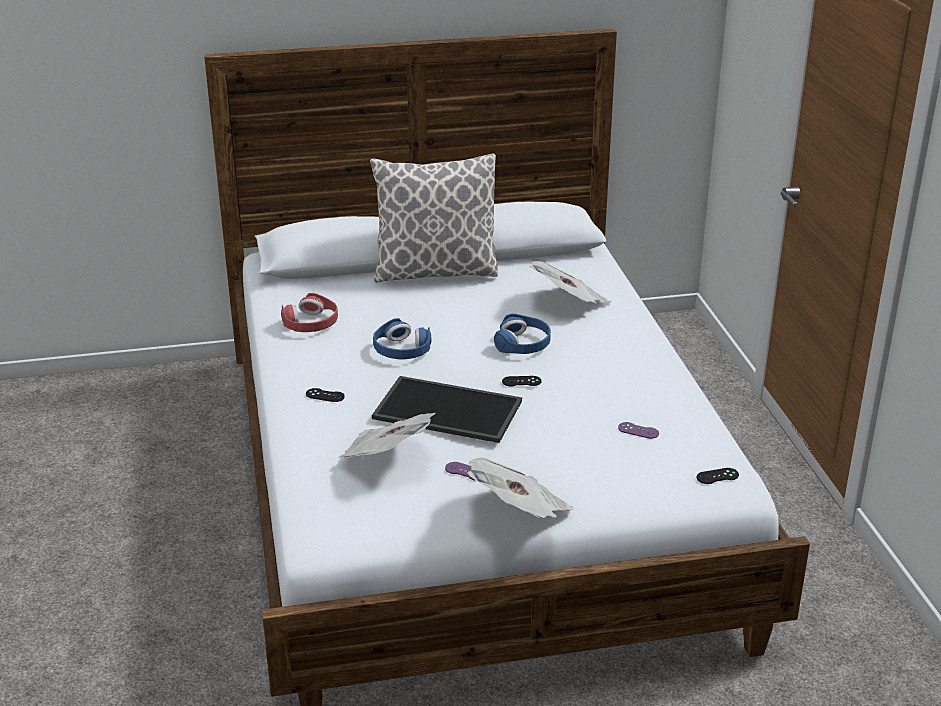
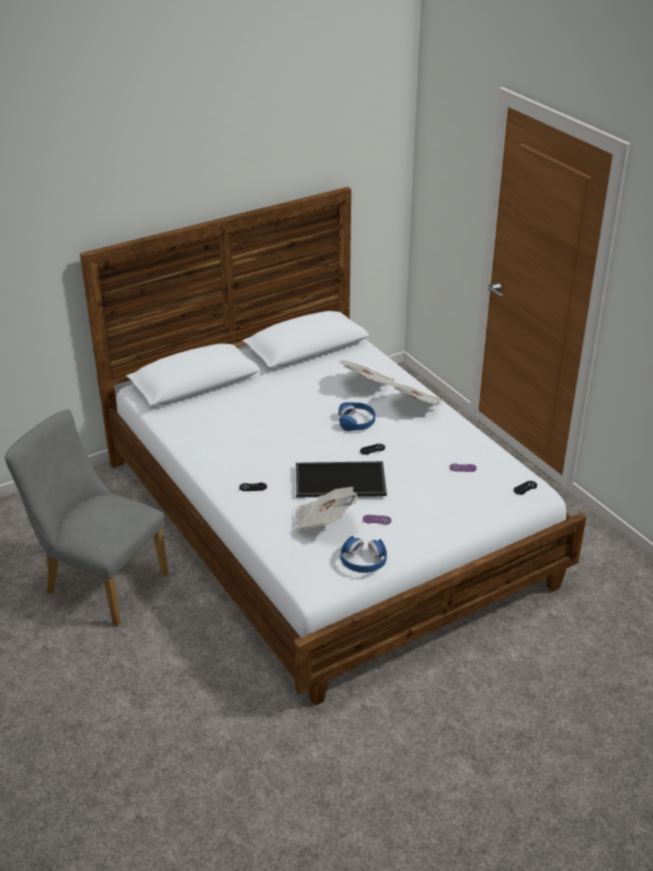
camera: 20 degrees left, 5 degrees up
red headphones [281,293,338,332] -> none
pillow [370,153,498,283] -> none
blue headphones [373,318,431,359] -> blue headphones moved to [341,536,387,573]
newspaper [467,458,573,519] -> newspaper moved to [388,382,443,405]
none -> grey chair [5,409,169,626]

